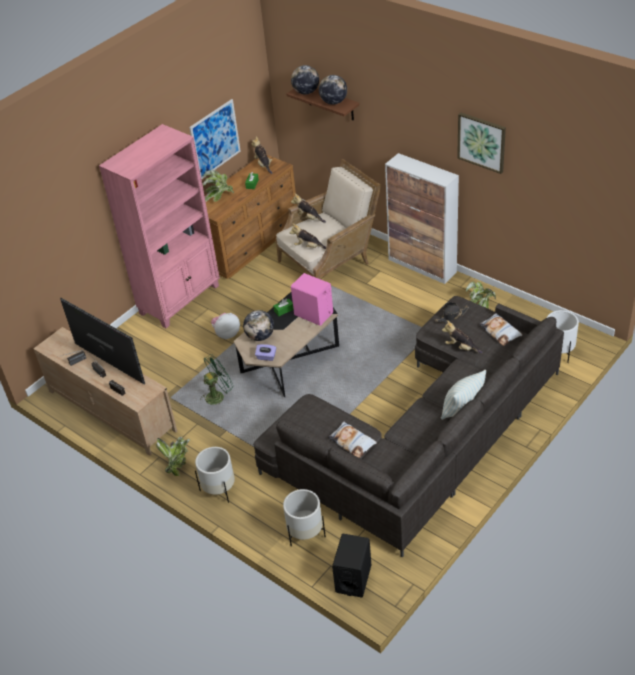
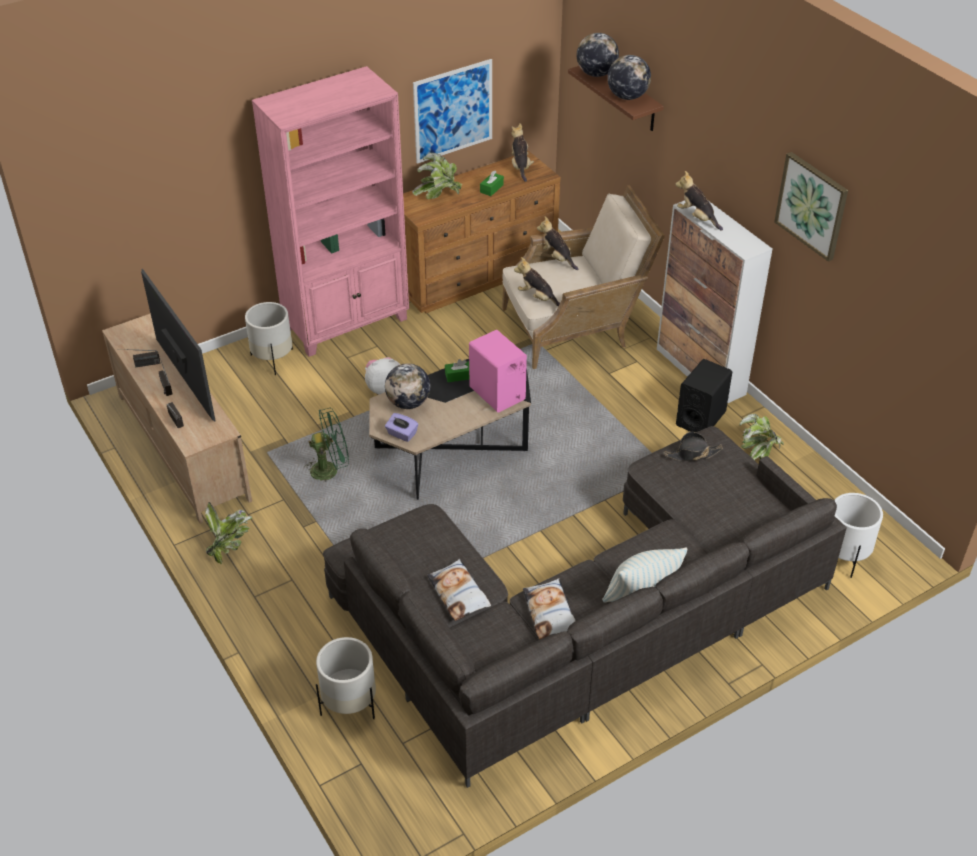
camera: 15 degrees right, 0 degrees up
white planter [195,447,235,503] -> white planter moved to [245,302,293,375]
black speaker [332,534,371,597] -> black speaker moved to [676,359,732,432]
plush toy [442,320,483,354] -> plush toy moved to [675,171,723,231]
pillow [479,313,522,346] -> pillow moved to [523,578,575,640]

